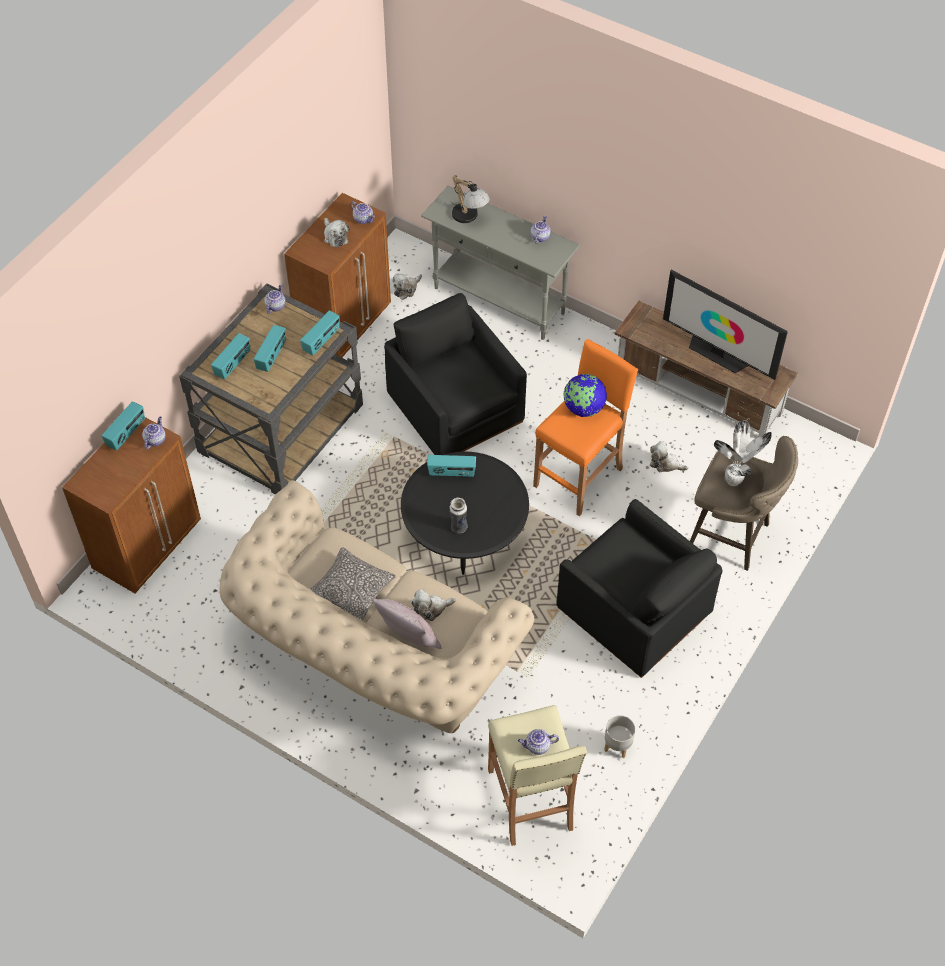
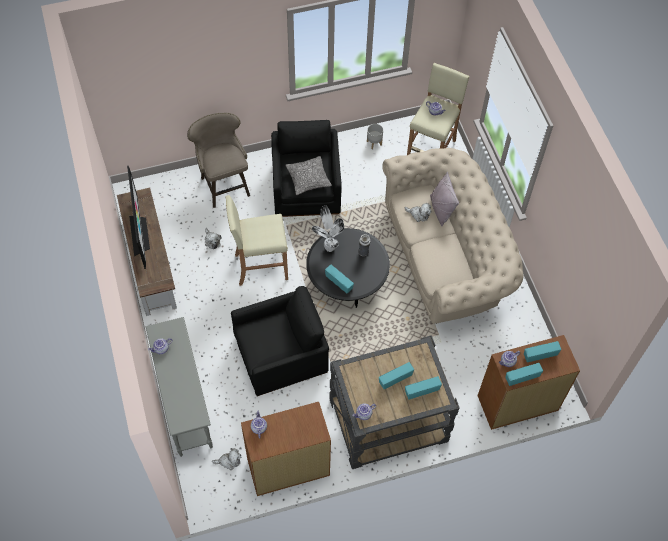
camera: 140 degrees left, 5 degrees up
radio [300,311,340,355] -> radio moved to [524,341,561,362]
pillow [310,547,396,621] -> pillow moved to [285,156,332,195]
plush toy [324,218,350,247] -> none
black armchair [384,293,527,455] -> black armchair turned 120 degrees counterclockwise [231,286,329,396]
table lamp [450,175,490,223] -> none
orange stool [533,339,638,516] -> beige stool [225,195,288,286]
globe [563,374,607,417] -> none
potted plant [714,420,772,486] -> potted plant moved to [312,205,344,252]

